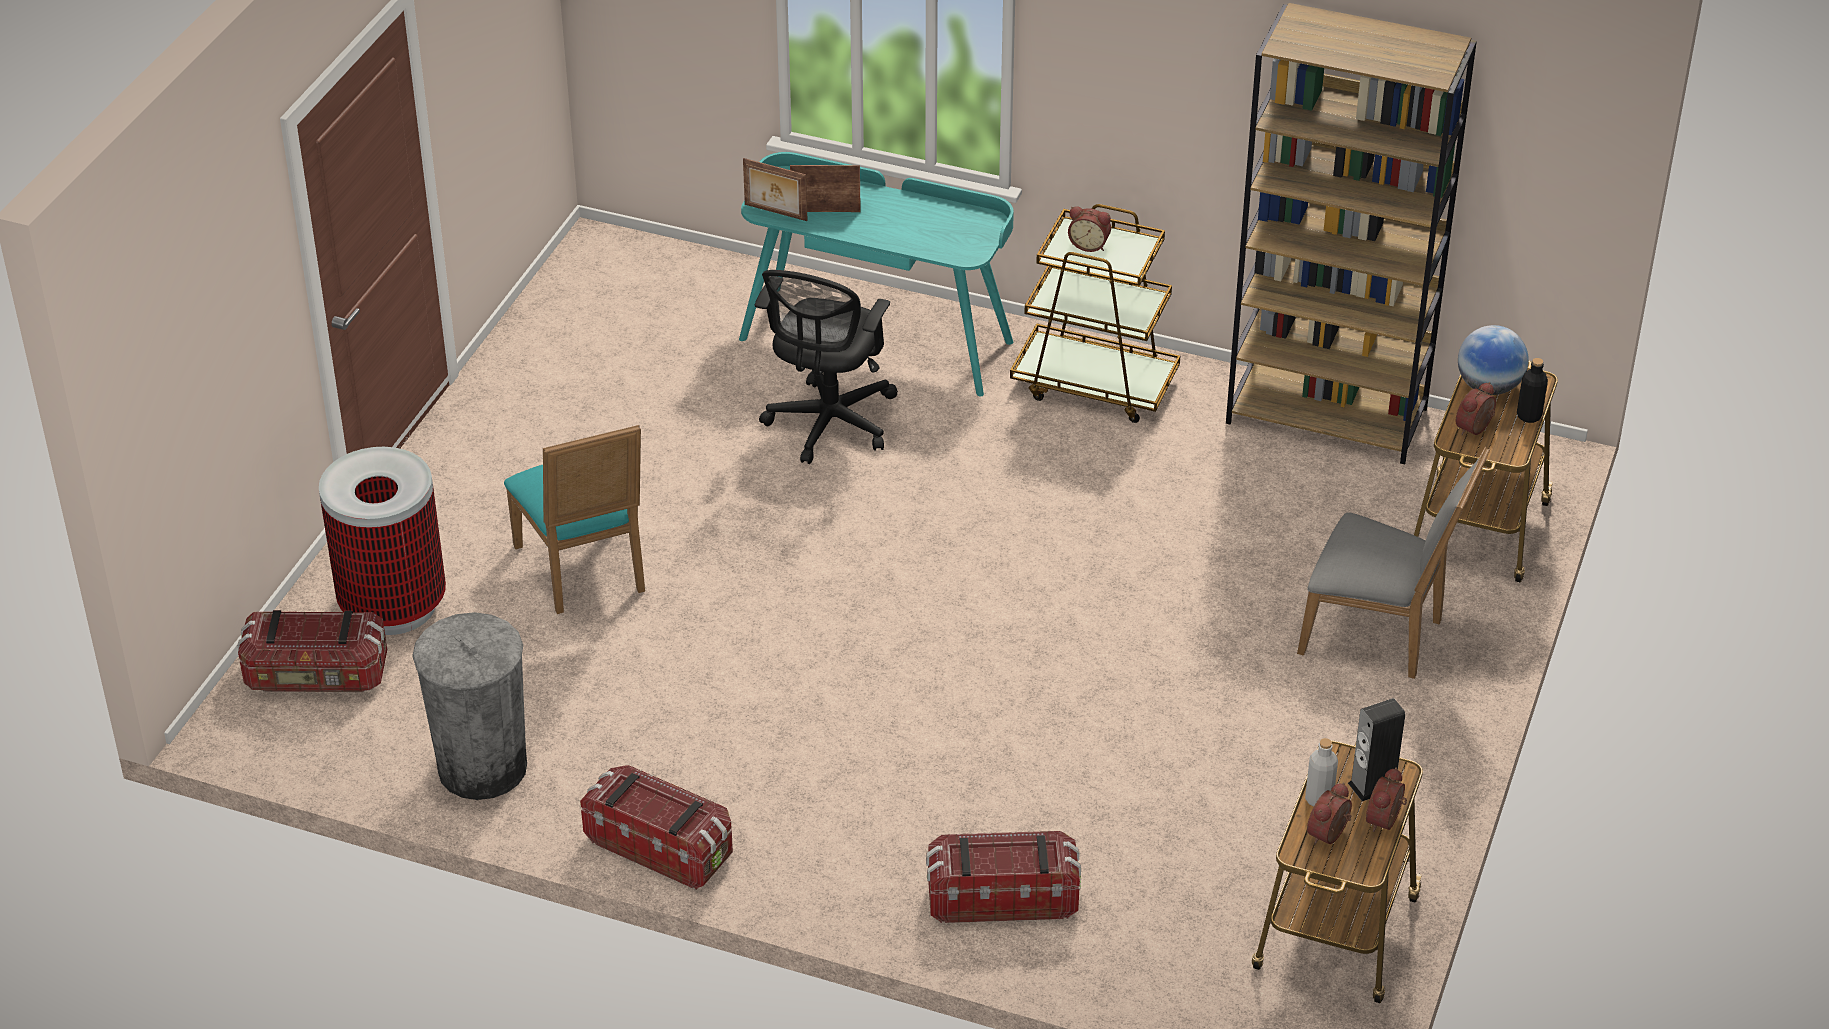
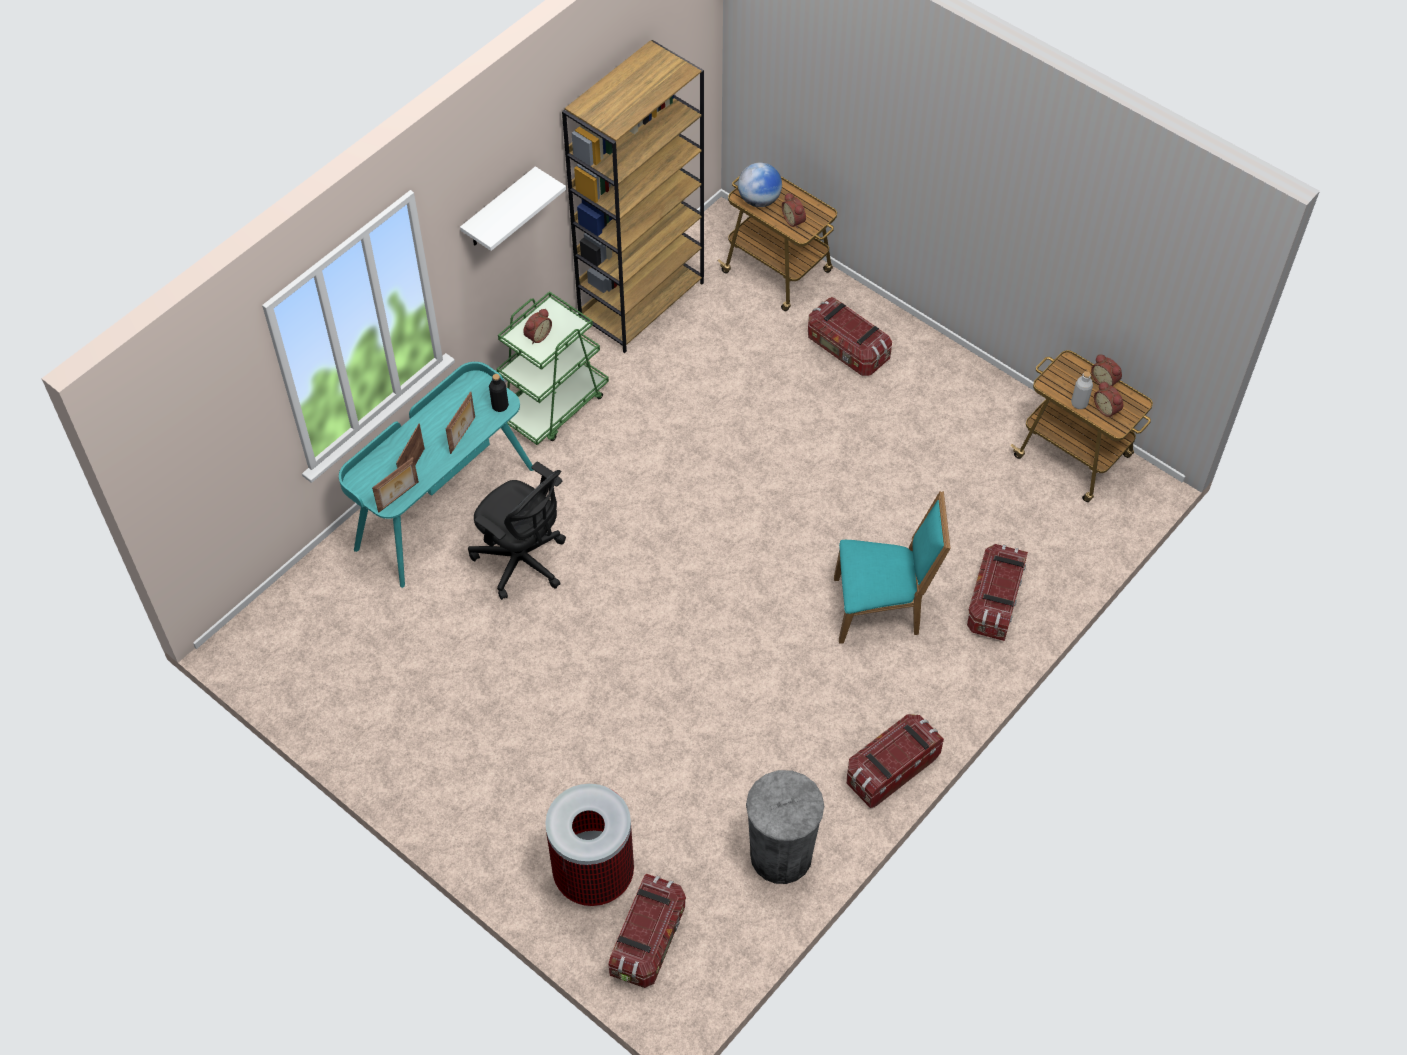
camera: 70 degrees left, 15 degrees up
turquoise chair [504,425,645,614] -> turquoise chair moved to [834,491,951,643]
brown cart [1010,204,1180,423] -> green cart [497,291,609,445]
grey chair [1297,446,1490,679] -> storage box [808,297,892,376]
speaker [1348,698,1405,801] -> none
black bottle [1517,358,1548,423] -> black bottle moved to [489,374,509,412]
none -> picture frame [446,391,475,454]
none -> white shelf [460,166,566,251]

